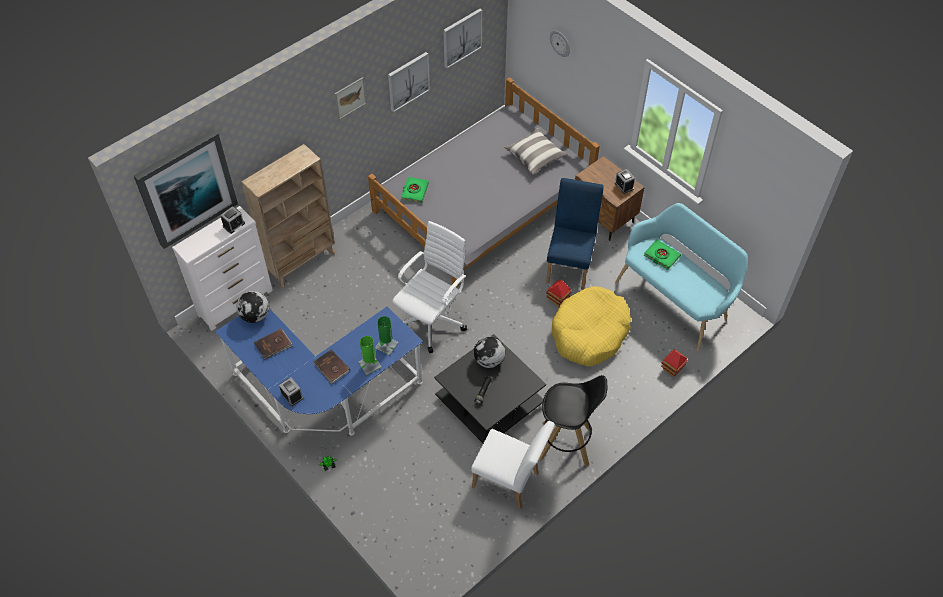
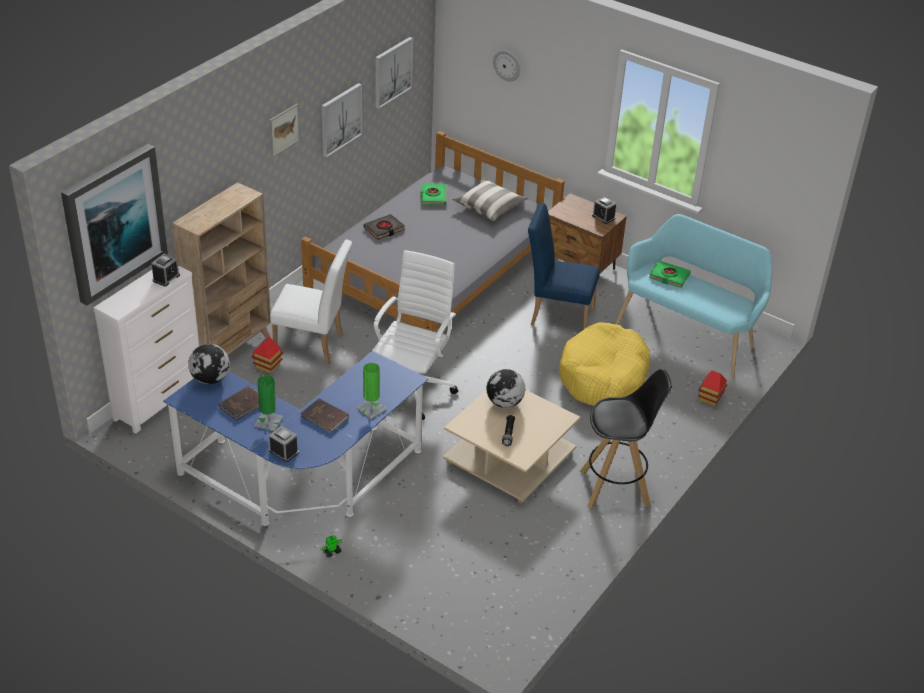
camera: 15 degrees left, 15 degrees down
green table lamp [375,316,399,355] -> green table lamp moved to [254,375,283,431]
green book [401,177,429,203] -> green book moved to [421,183,446,205]
black coffee table [434,334,546,443] -> beige coffee table [443,389,580,504]
white chair [471,421,555,509] -> white chair moved to [270,240,352,364]
blue chair [546,178,604,289] -> blue chair turned 75 degrees counterclockwise [528,203,600,330]
toy house [546,280,572,306] -> toy house moved to [251,337,283,374]
none -> black book [364,214,405,240]

